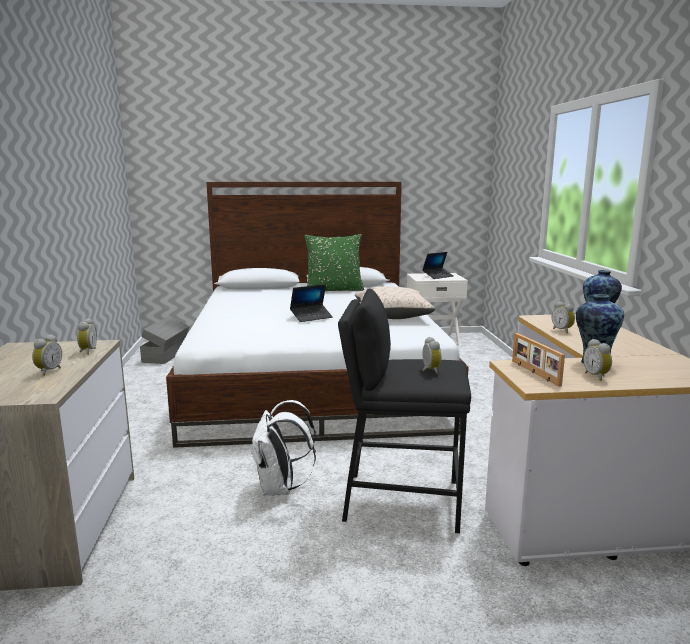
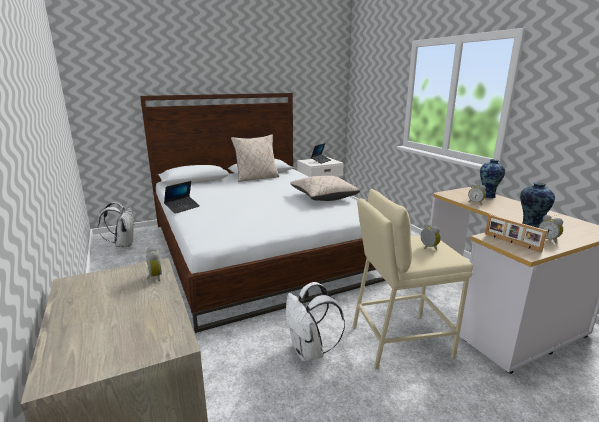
camera: 20 degrees left, 5 degrees up
alarm clock [32,334,62,376] -> none
grey storage box [140,316,190,364] -> white backpack [98,202,135,247]
laptop [290,284,333,322] -> laptop moved to [164,181,200,214]
green pillow [304,234,364,291] -> beige pillow [231,134,279,182]
black stool [338,288,471,533] -> beige stool [352,189,473,370]

